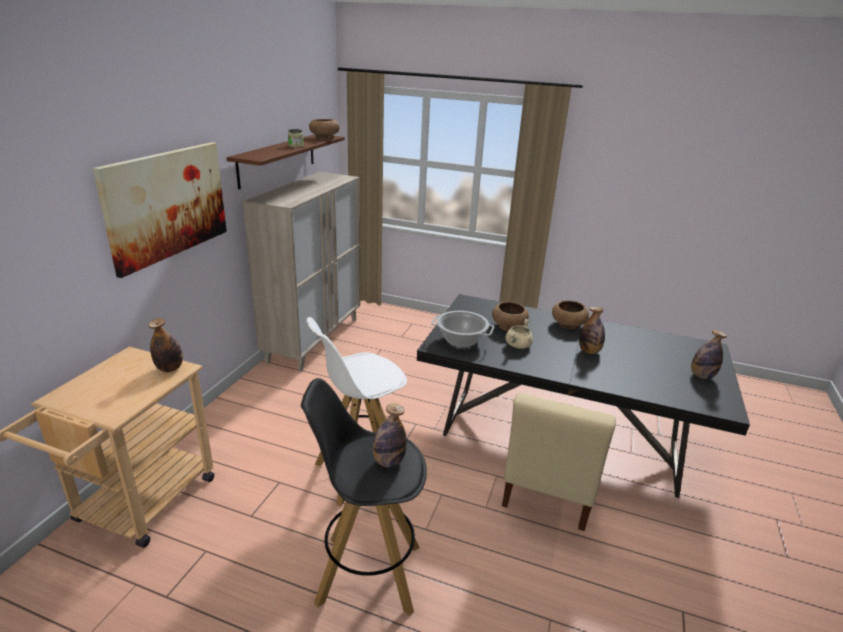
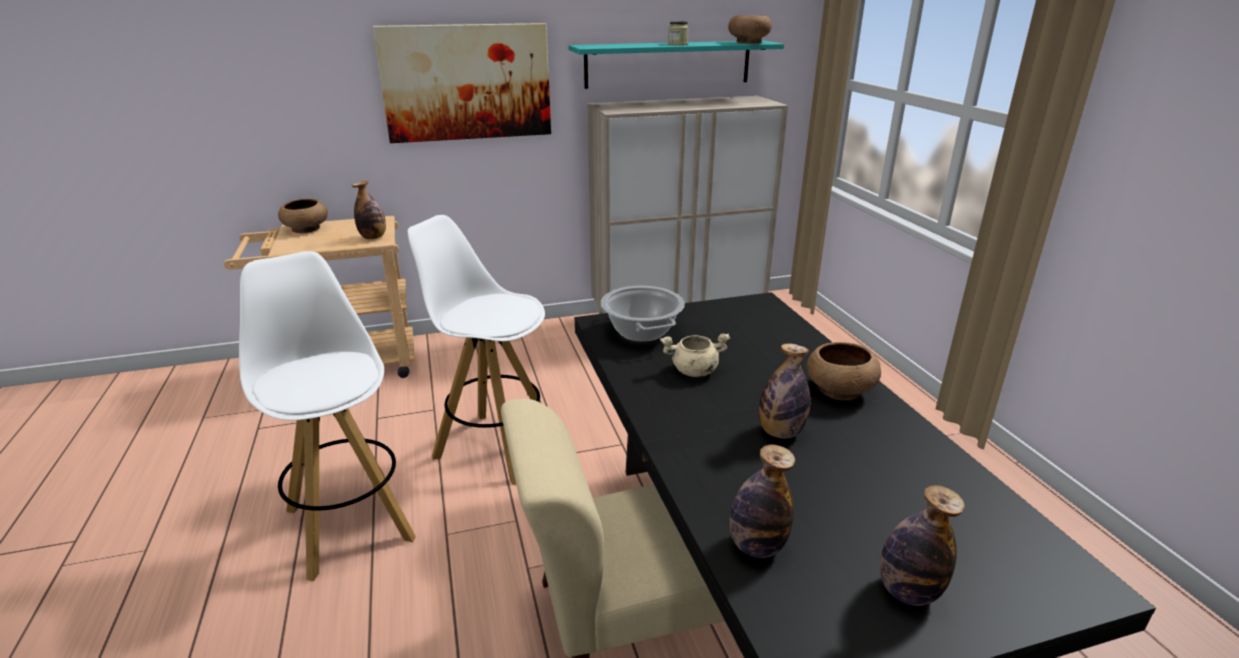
camera: 55 degrees right, 0 degrees up
brown shelf [226,134,345,189] -> turquoise shelf [568,40,784,89]
black stool [301,378,427,616] -> white stool [239,251,416,581]
bottle [373,404,407,467] -> bottle moved to [730,445,795,558]
brown bowl [492,302,529,331] -> brown bowl moved to [278,198,328,233]

